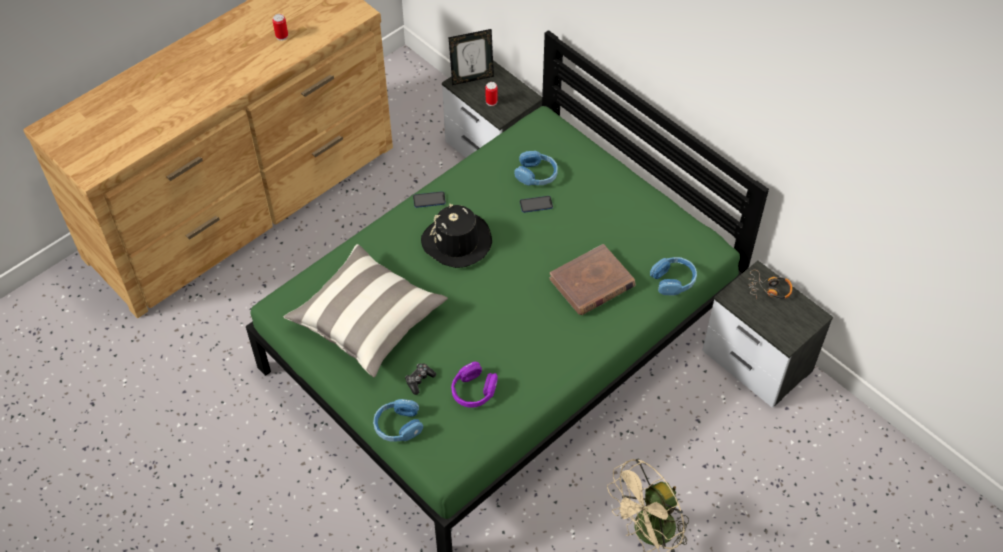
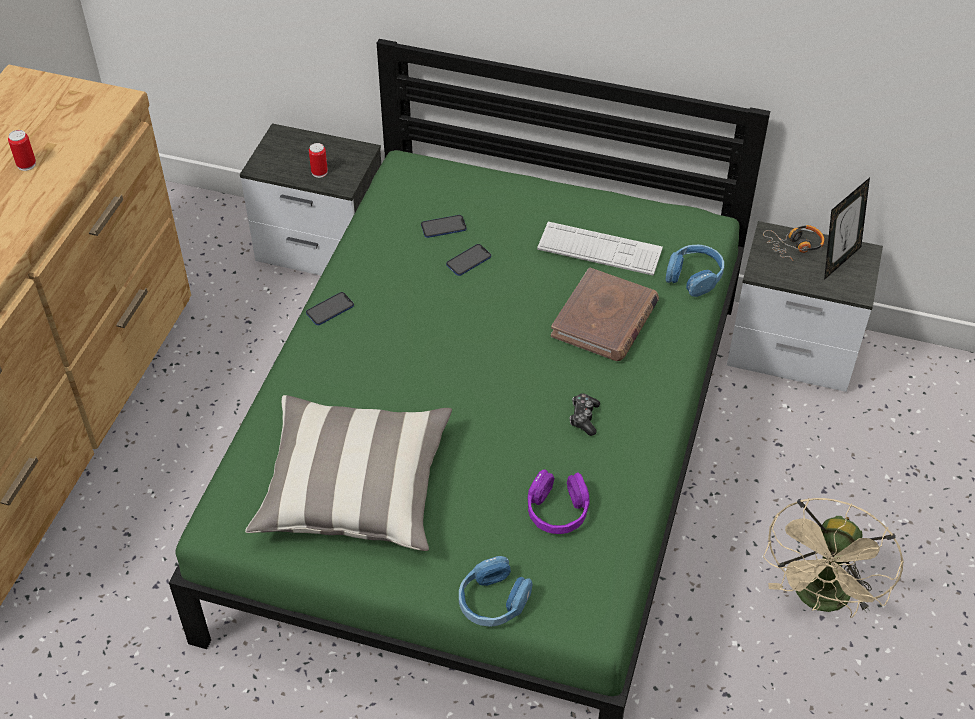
camera: 30 degrees left, 5 degrees down
game controller [405,364,436,395] -> game controller moved to [569,393,600,436]
black hat [421,204,492,268] -> none
picture frame [448,29,494,85] -> picture frame moved to [824,177,870,280]
blue headphones [514,151,558,186] -> phone [421,215,467,238]
none -> keyboard [537,222,663,276]

